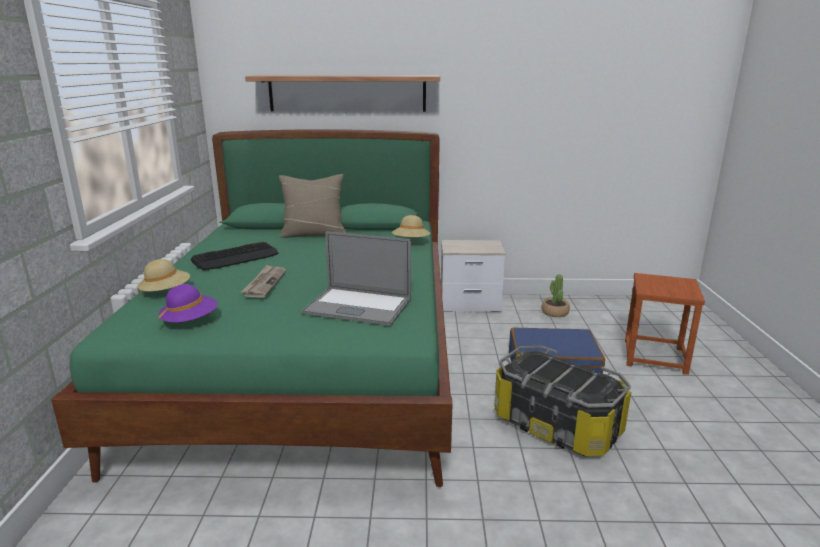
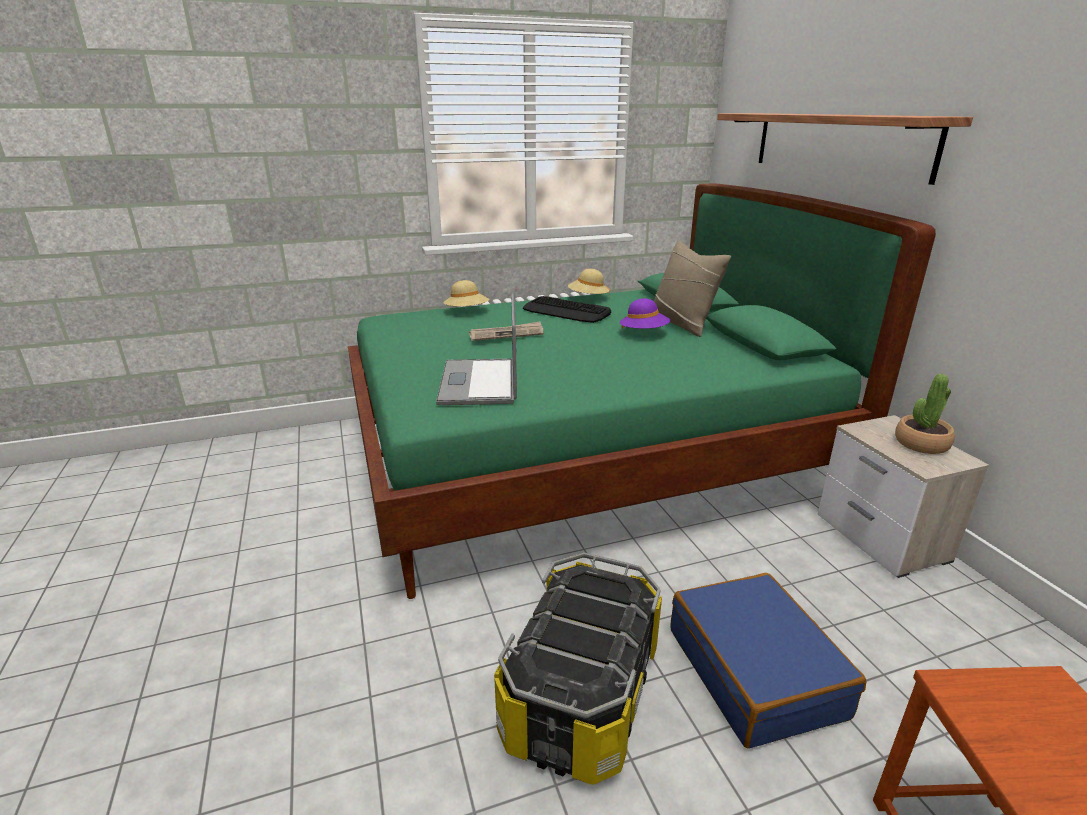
camera: 70 degrees right, 5 degrees up
purple hat [159,284,218,326] -> purple hat moved to [620,299,670,329]
beige hat [392,215,430,237] -> beige hat moved to [568,269,610,299]
potted plant [541,274,570,317] -> potted plant moved to [895,374,955,454]

